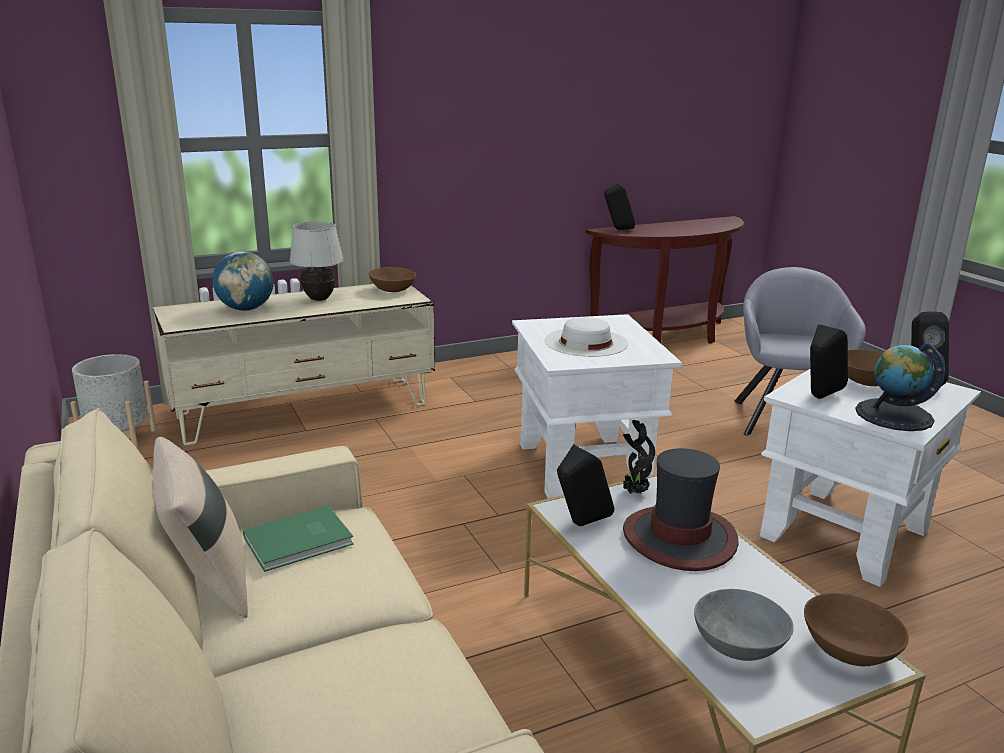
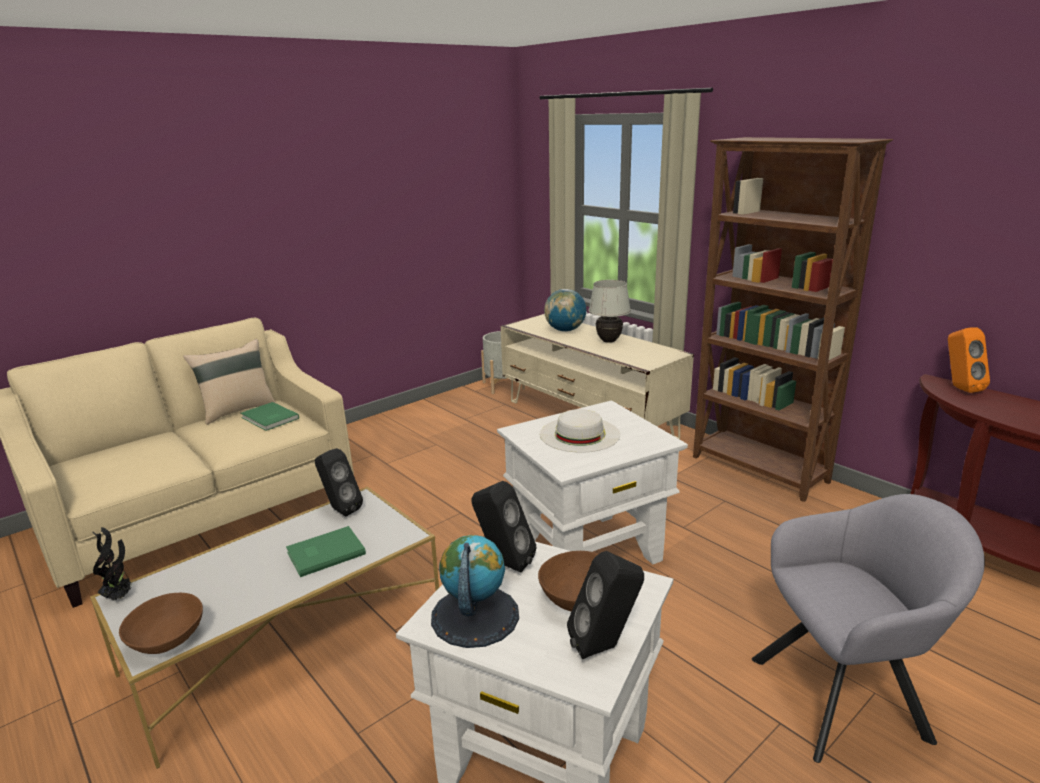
camera: 75 degrees right, 0 degrees up
brown bowl [369,267,416,292] -> none
black speaker [605,182,636,230] -> orange speaker [948,327,990,393]
potted plant [623,420,655,494] -> potted plant moved to [93,527,132,601]
hat [623,448,739,571] -> green book [286,526,366,577]
grey bowl [694,589,794,661] -> none
none -> brown bookcase [693,137,893,502]

